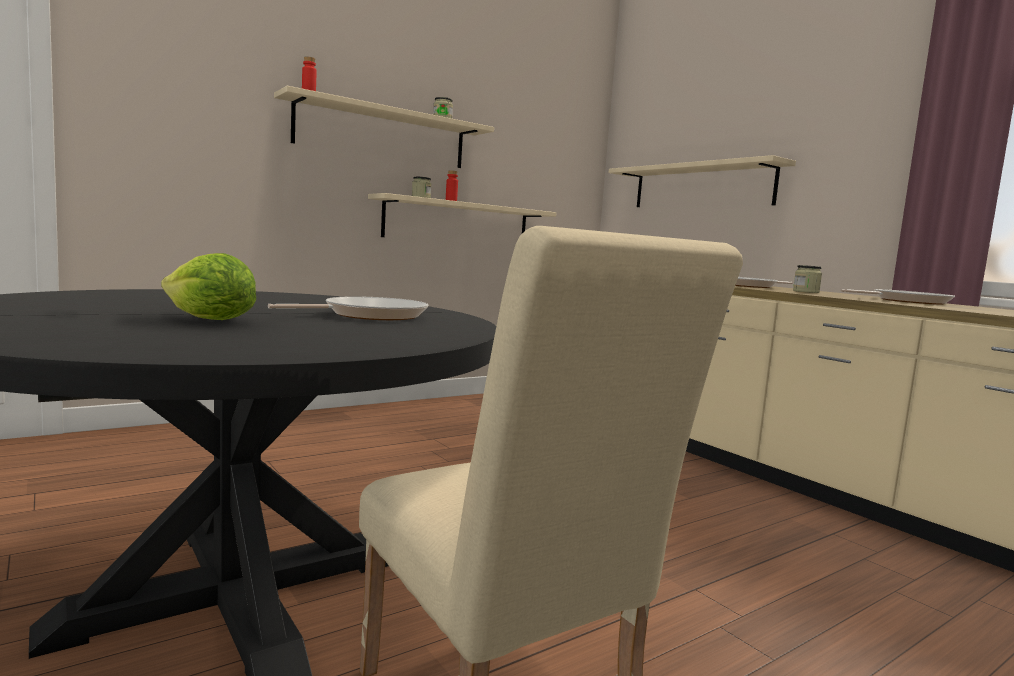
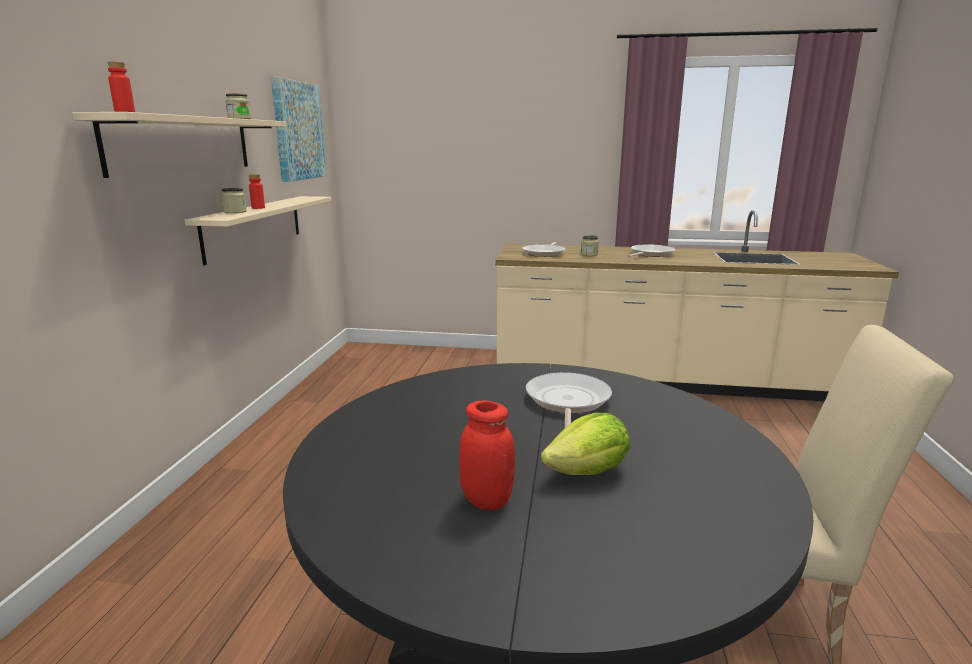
camera: 45 degrees left, 10 degrees up
beige shelf [609,155,796,207] -> none
none -> picture [271,77,327,182]
none -> red jar [459,401,515,510]

